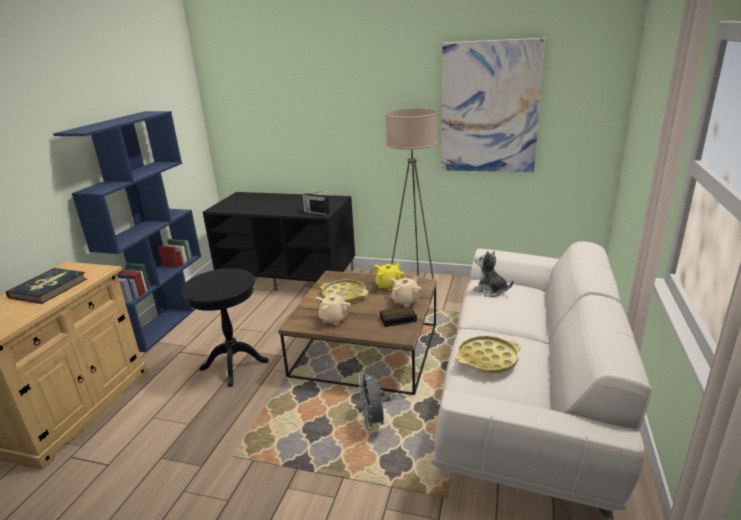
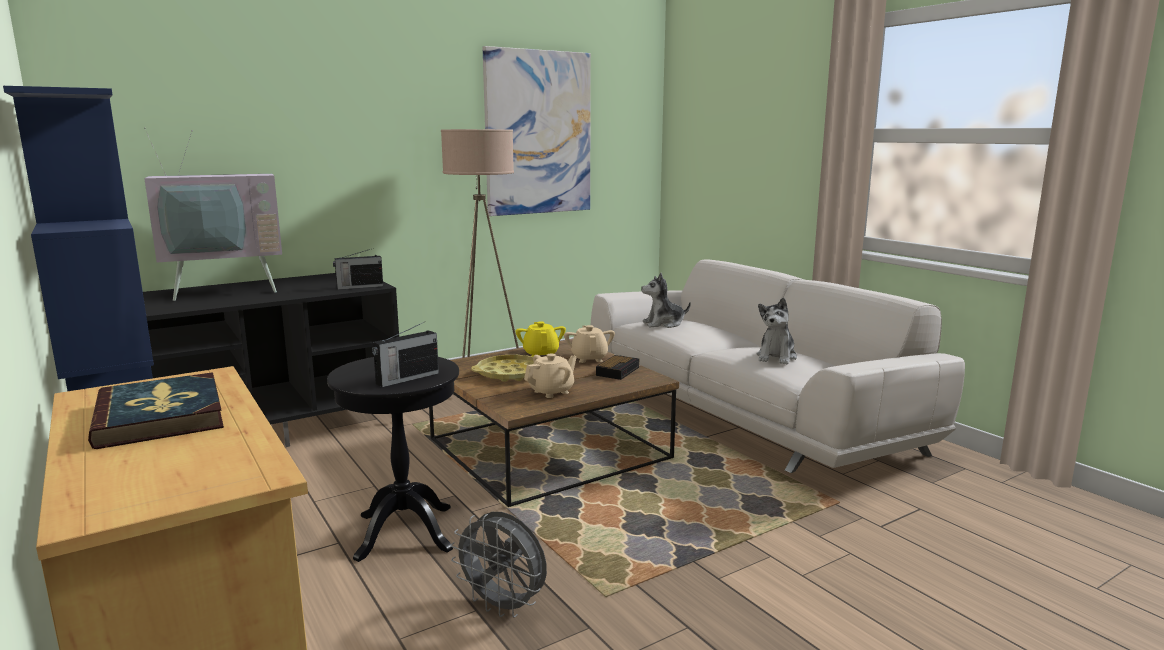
camera: 50 degrees left, 10 degrees down
beige teapot [315,291,351,325] -> beige teapot turned 75 degrees clockwise [524,354,577,398]
grey fan [358,370,391,430] -> grey fan moved to [451,512,547,618]
yellow tray [455,336,521,373] -> plush toy [757,298,797,364]
none -> television [144,127,282,301]
none -> radio [372,321,439,387]

